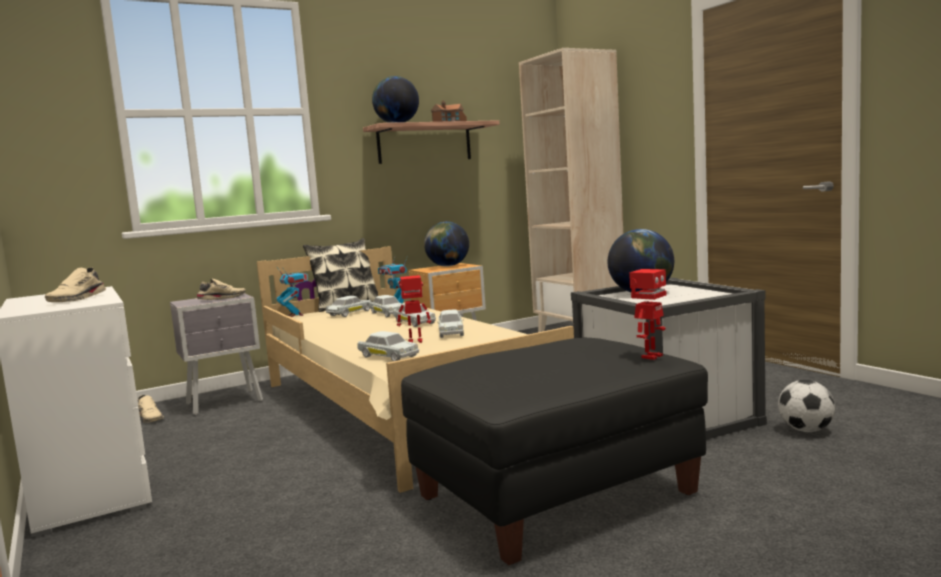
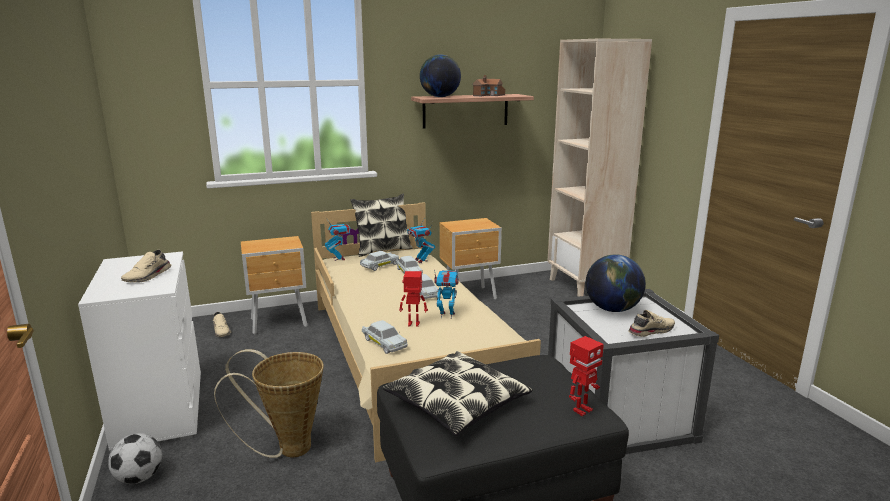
camera: 10 degrees right, 10 degrees up
grey nightstand [170,293,263,415] -> brown nightstand [241,236,307,334]
beige shoe [196,278,246,300] -> beige shoe moved to [628,310,675,337]
globe [424,222,469,267] -> none
white toy car [437,309,464,338] -> toy robot [434,270,458,318]
football [778,380,835,432] -> football moved to [108,433,162,484]
none -> basket [214,349,324,458]
none -> pillow [383,351,533,436]

